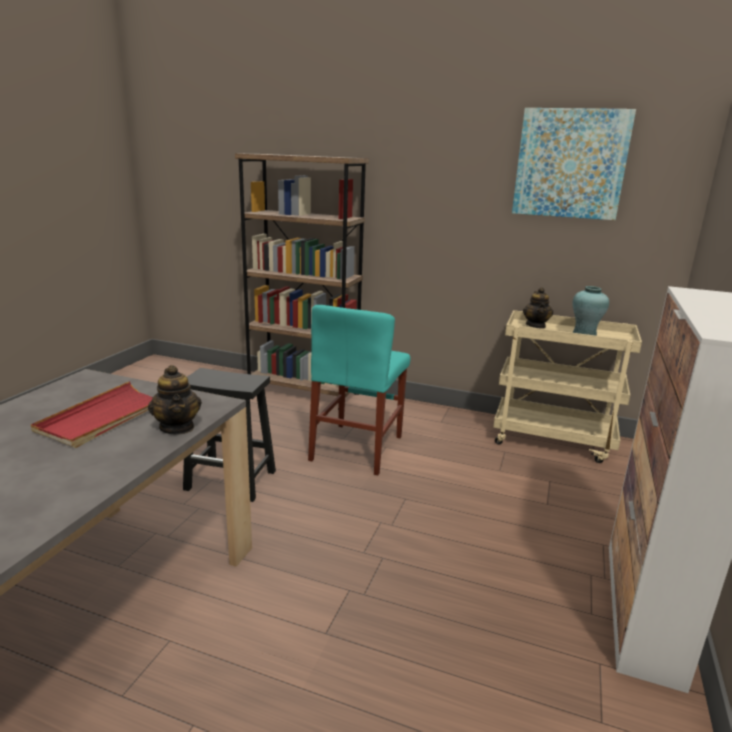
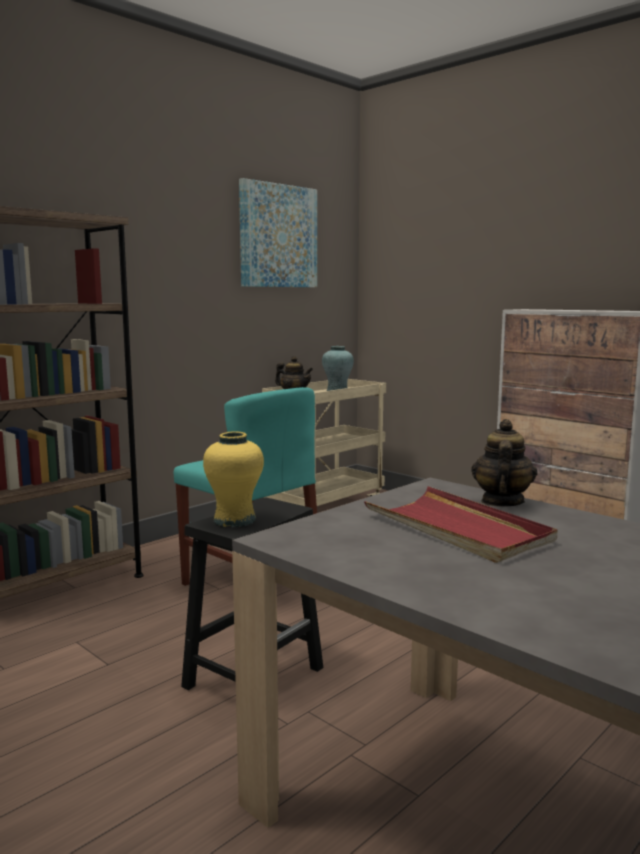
camera: 65 degrees left, 10 degrees down
teapot [148,365,202,435] -> teapot turned 75 degrees counterclockwise [472,419,537,507]
none -> yellow vase [203,431,264,528]

